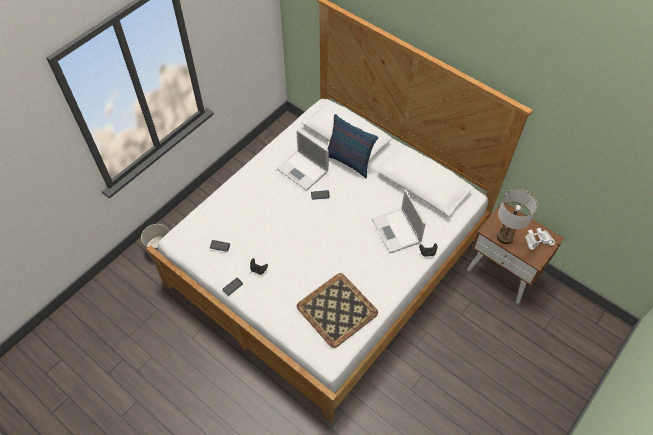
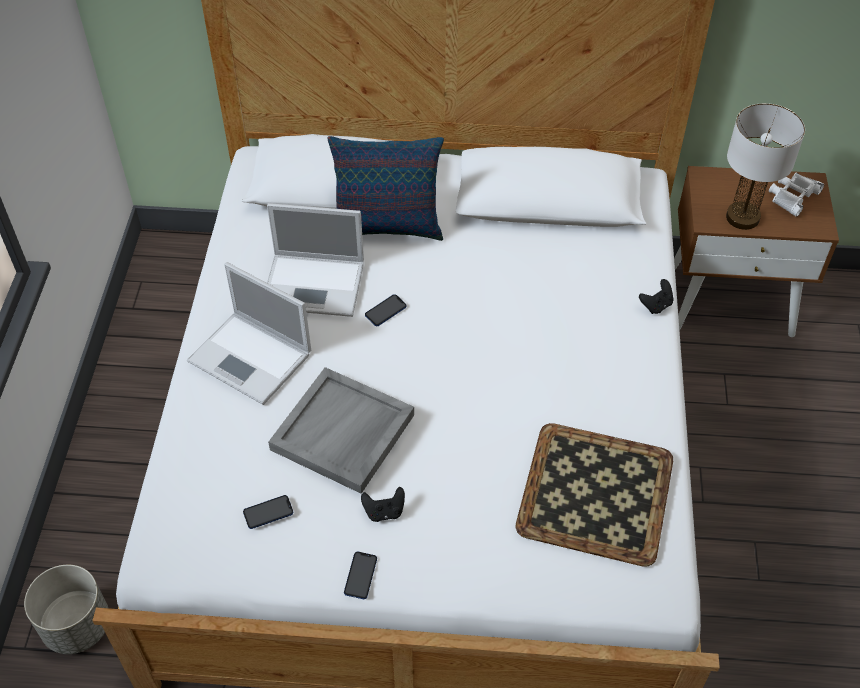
camera: 35 degrees left, 5 degrees down
laptop [372,189,426,253] -> laptop moved to [187,262,311,405]
none -> grey tray [268,367,414,494]

